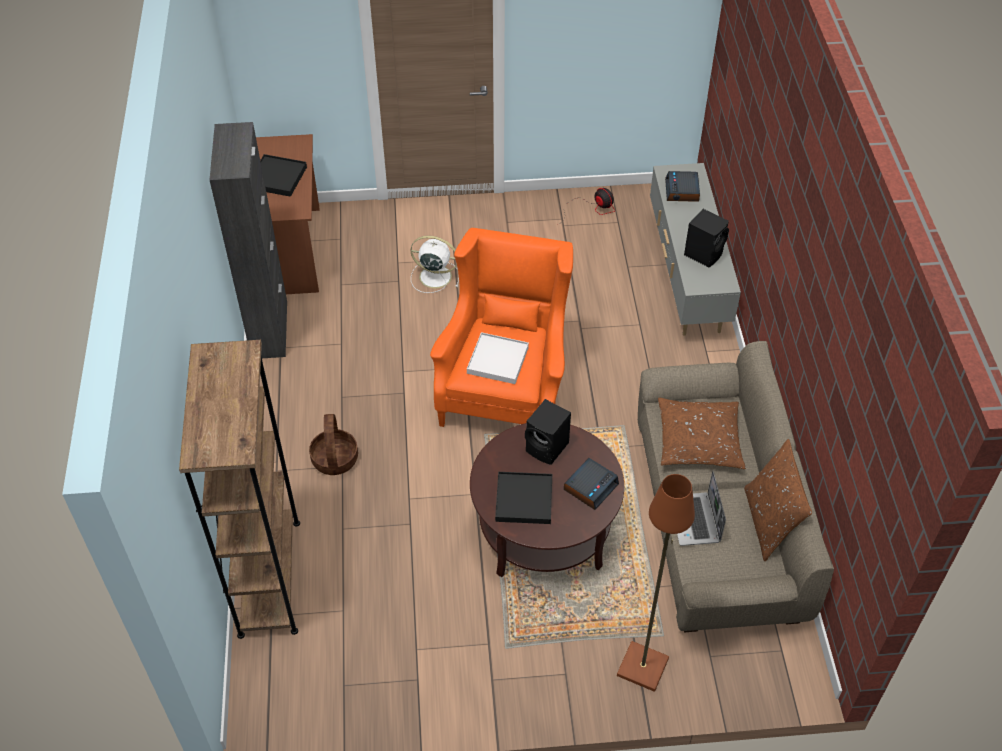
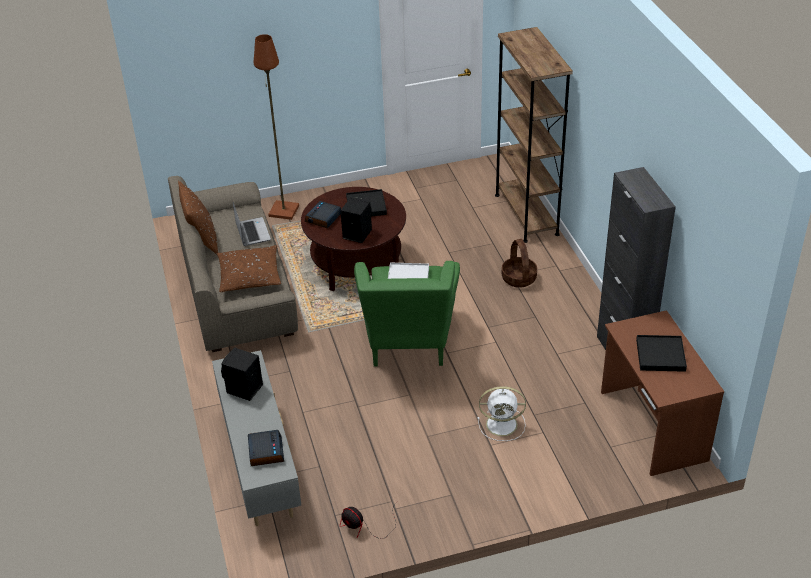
camera: 170 degrees right, 10 degrees down
orange armchair [430,228,573,427] -> green armchair [354,261,460,367]

